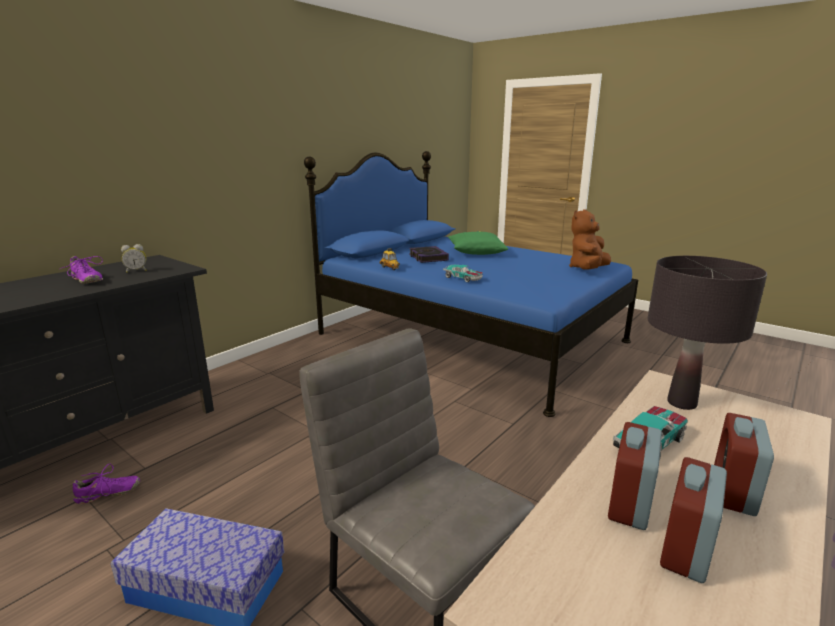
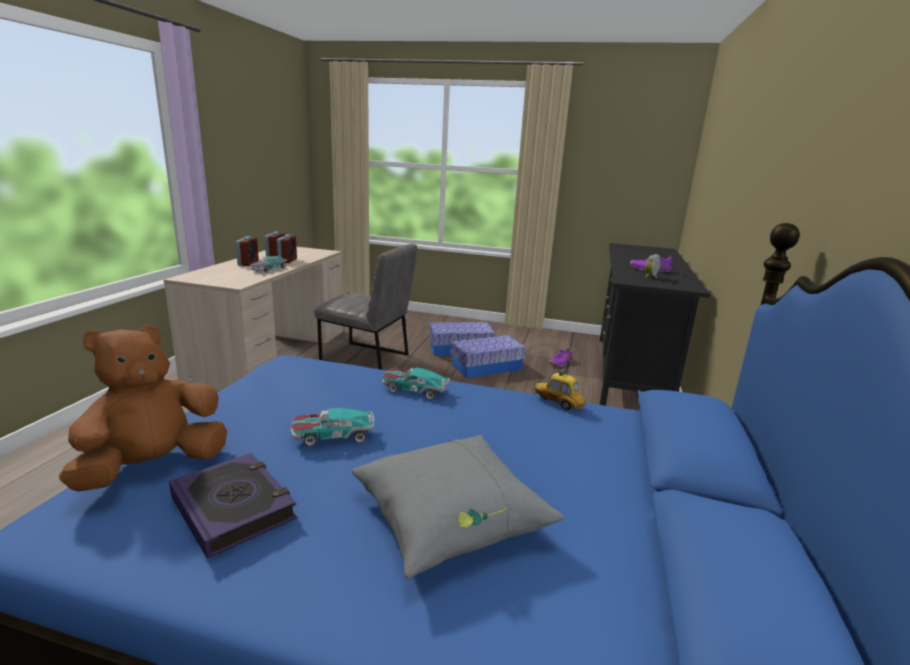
camera: 155 degrees right, 0 degrees up
book [409,246,449,263] -> book moved to [169,453,297,559]
green pillow [448,231,508,255] -> grey pillow [352,435,564,579]
brown plush toy [569,209,611,269] -> brown plush toy turned 150 degrees counterclockwise [59,324,227,492]
black table lamp [648,256,767,410] -> none
none -> toy car [290,408,374,446]
none -> storage box [451,335,526,378]

